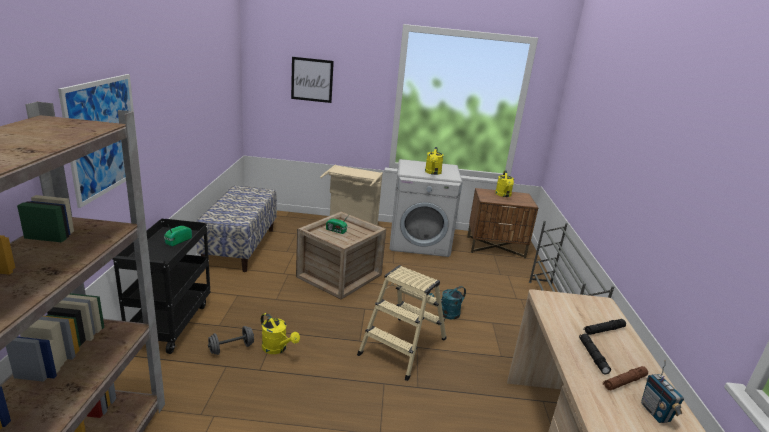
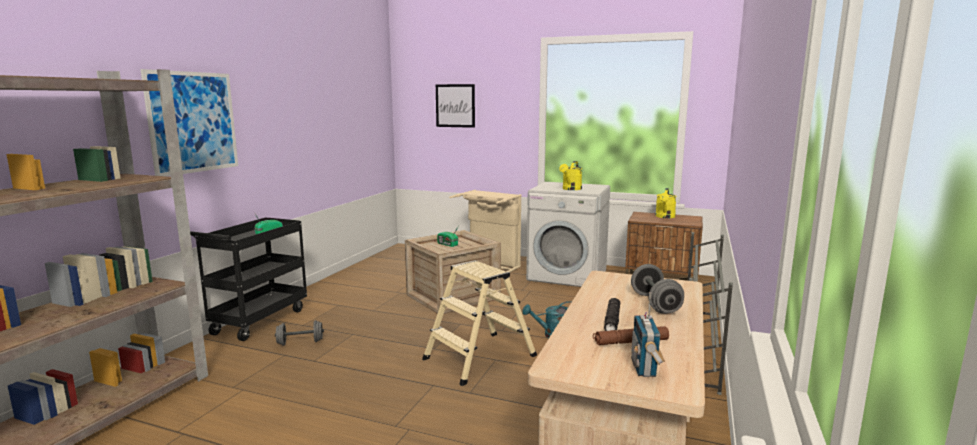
camera: 20 degrees right, 10 degrees down
bench [196,185,277,272] -> none
yellow watering can [261,313,300,354] -> none
black flashlight [584,319,626,335] -> grey dumbbell [631,264,684,314]

